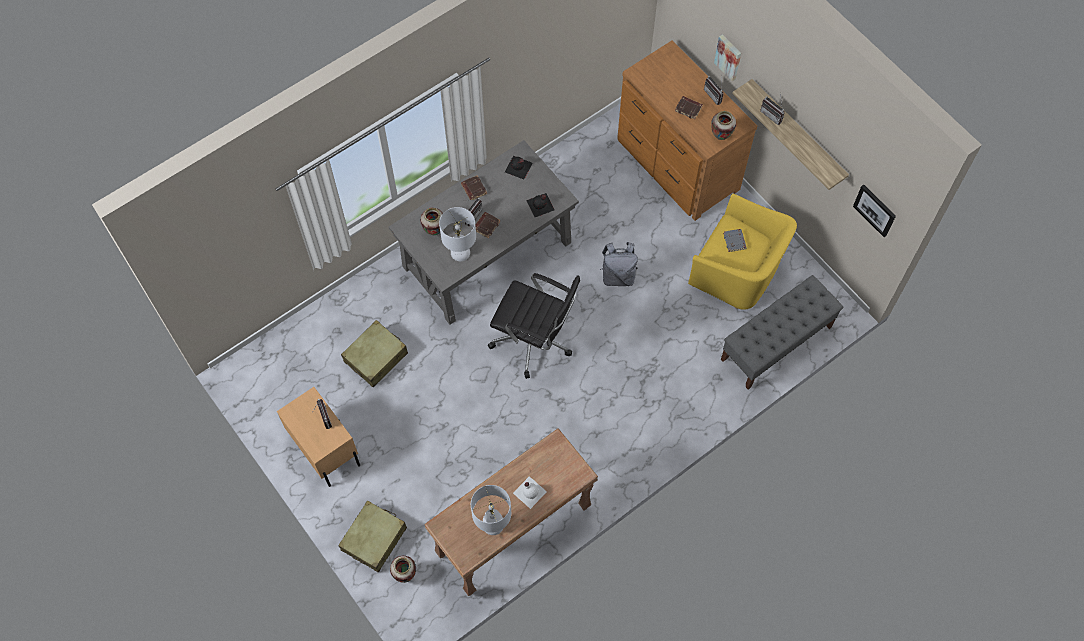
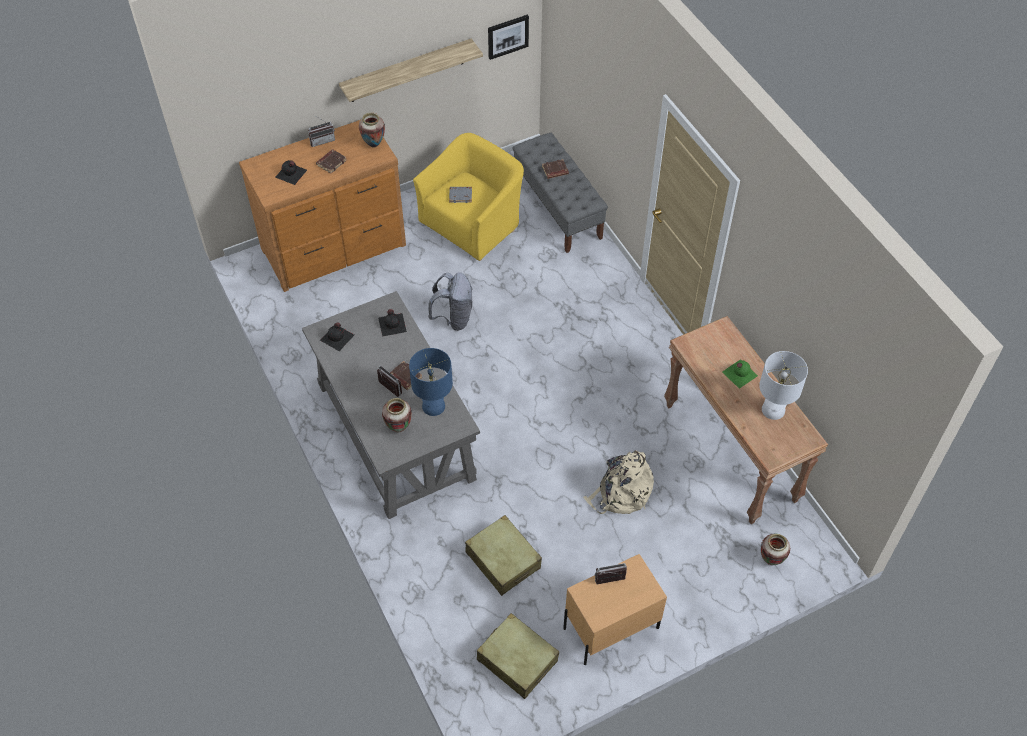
camera: 80 degrees left, 10 degrees down
beige suitcase [338,500,407,572] -> beige suitcase moved to [477,613,559,699]
white table lamp [439,207,476,261] -> blue table lamp [409,348,453,416]
brown book [461,175,487,200] -> brown book moved to [542,159,569,179]
black office chair [488,273,580,379] -> none
white bottle [513,476,547,509] -> green bottle [722,359,758,389]
picture [714,35,741,81] -> none
radio [760,94,785,125] -> none
none -> black bottle [275,160,307,185]
none -> beige backpack [583,450,654,514]

